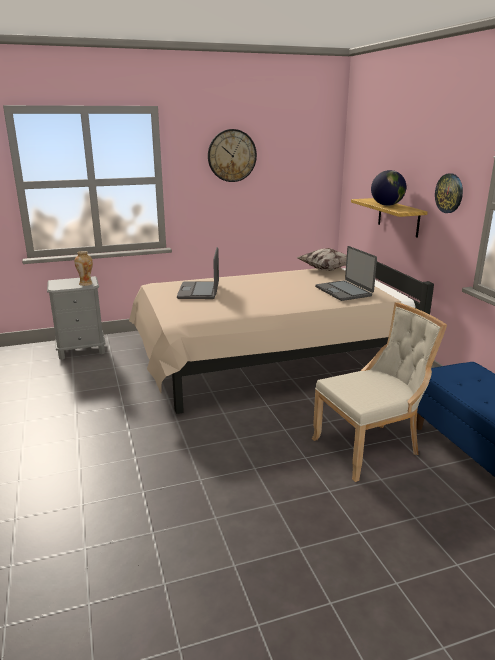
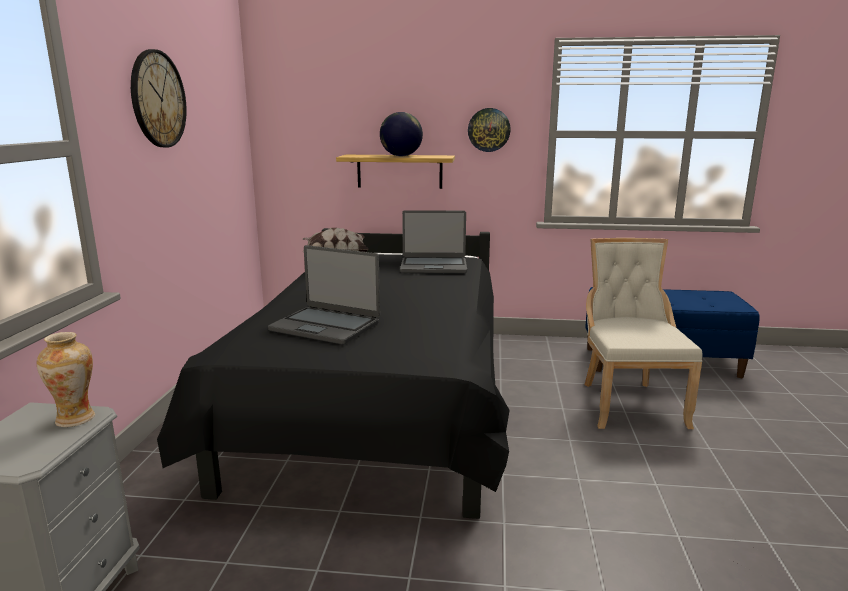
camera: 65 degrees left, 5 degrees down
beige bed [129,261,434,414] -> black bed [157,228,510,519]

